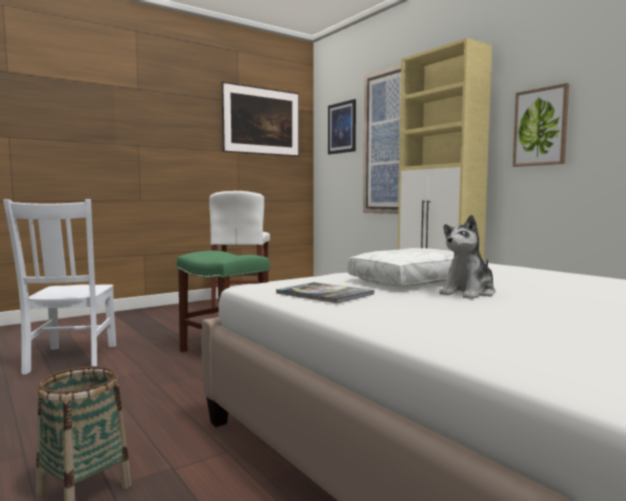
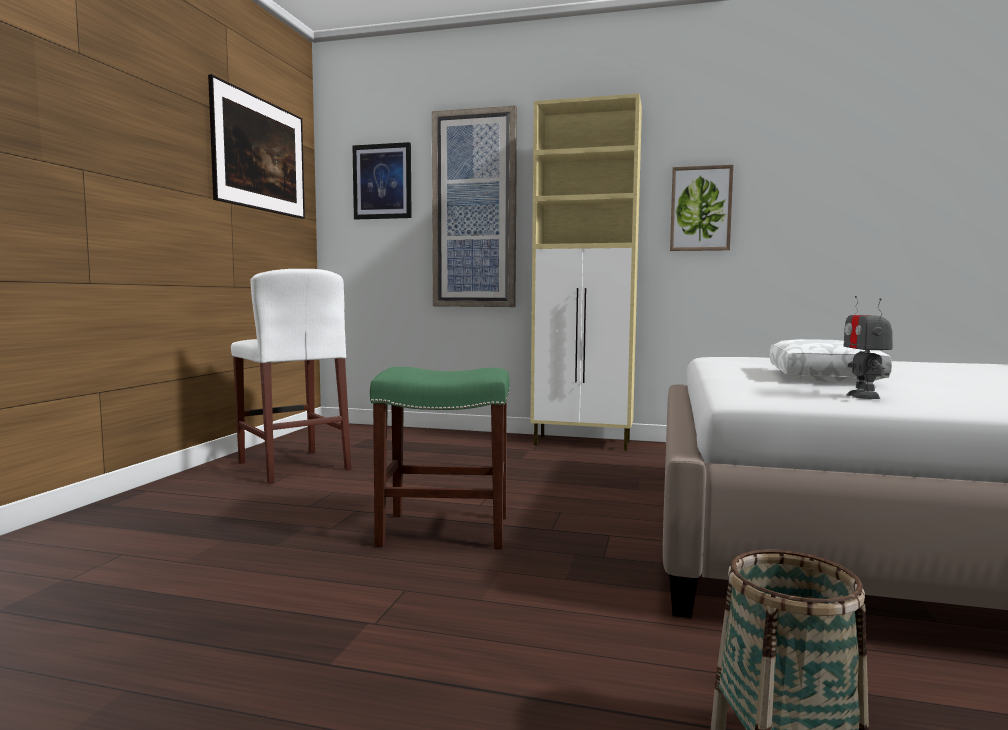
camera: 40 degrees left, 0 degrees up
white chair [3,199,116,374] -> none
book [276,282,374,303] -> toy robot [844,296,893,399]
plush toy [439,215,496,299] -> none

